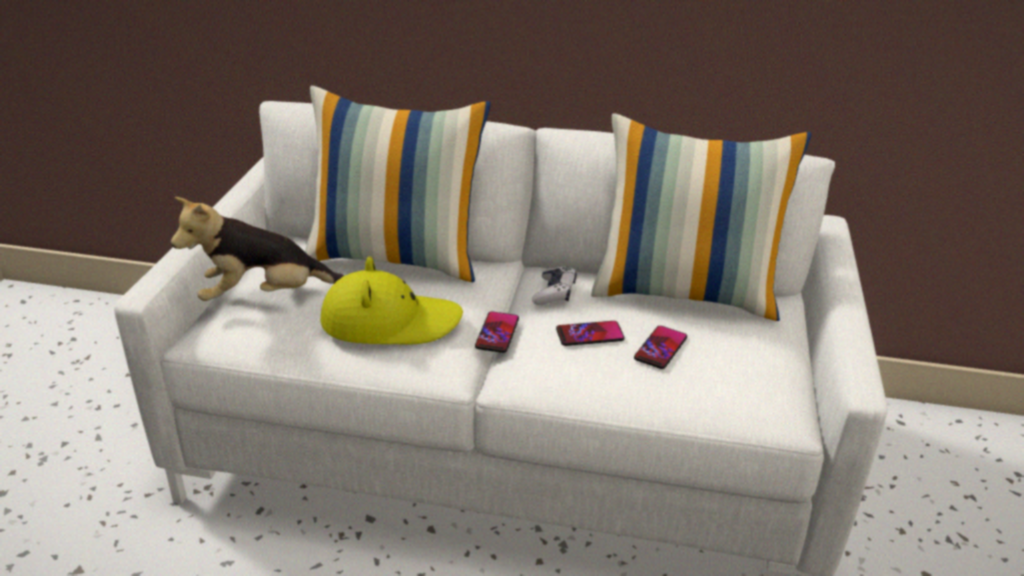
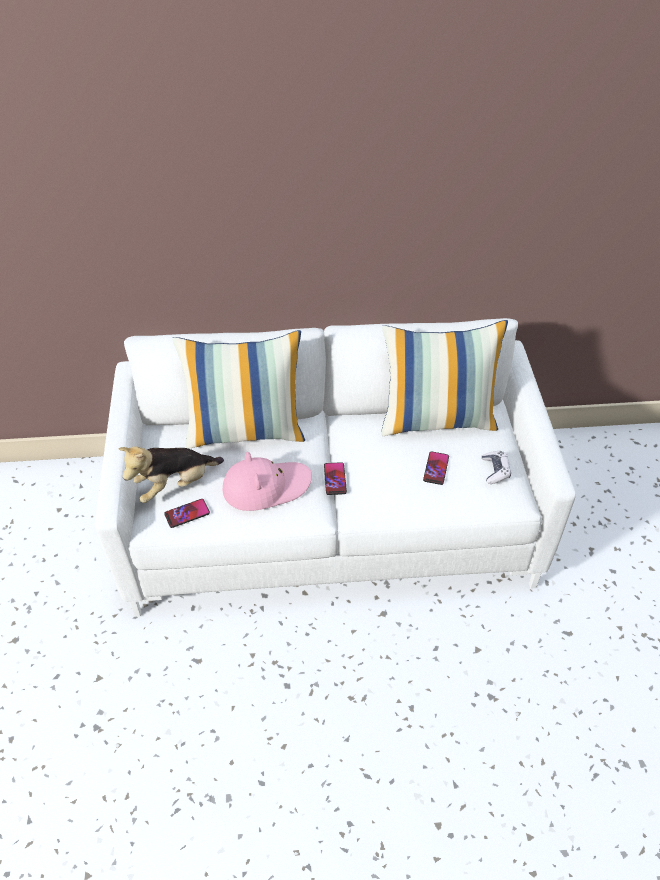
camera: 15 degrees left, 15 degrees up
yellow hat [320,256,463,344] -> pink hat [222,452,312,511]
game controller [532,266,577,305] -> game controller moved to [482,451,511,484]
phone [556,321,625,346] -> phone moved to [164,499,210,528]

